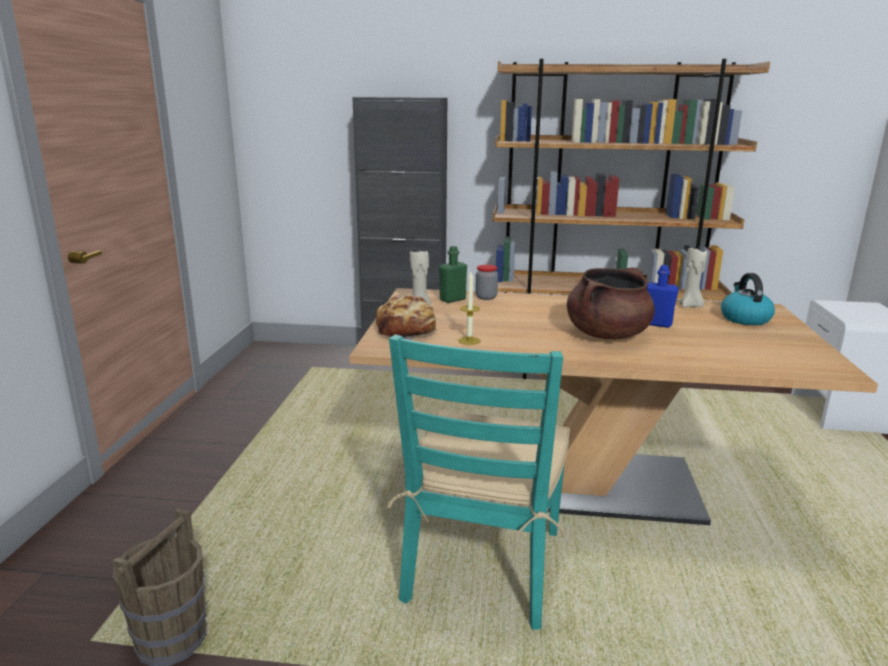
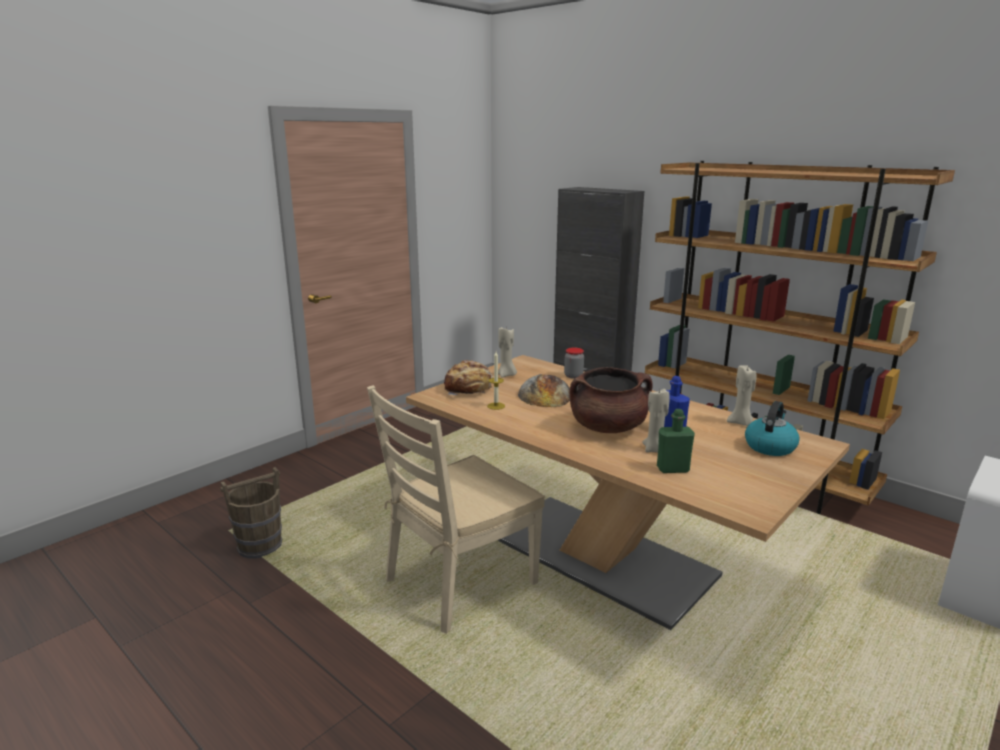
camera: 35 degrees right, 0 degrees up
turquoise chair [387,334,570,630] -> beige chair [367,385,545,634]
green bottle [439,246,467,303] -> green bottle moved to [657,409,695,473]
none -> bread [518,374,570,407]
none -> beige candle [642,389,670,453]

